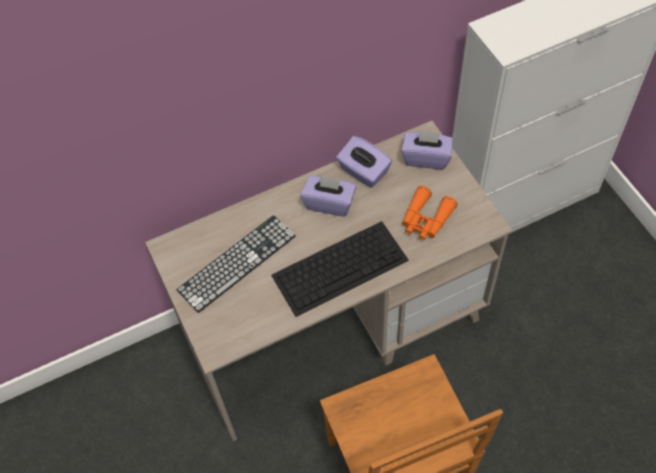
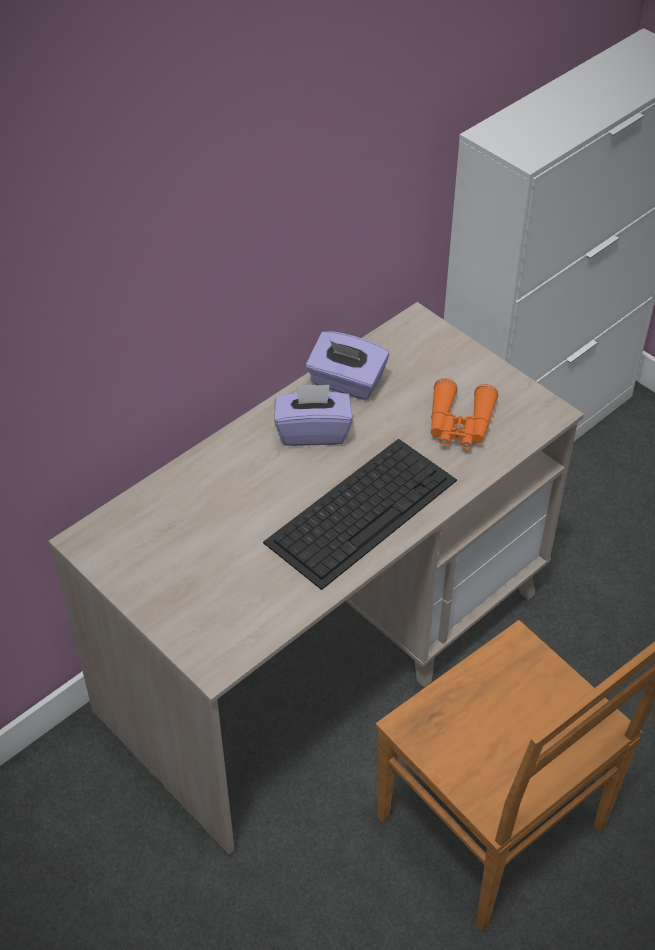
camera: 20 degrees left, 10 degrees down
keyboard [176,215,296,313] -> none
purple tissue box [402,129,453,169] -> none

